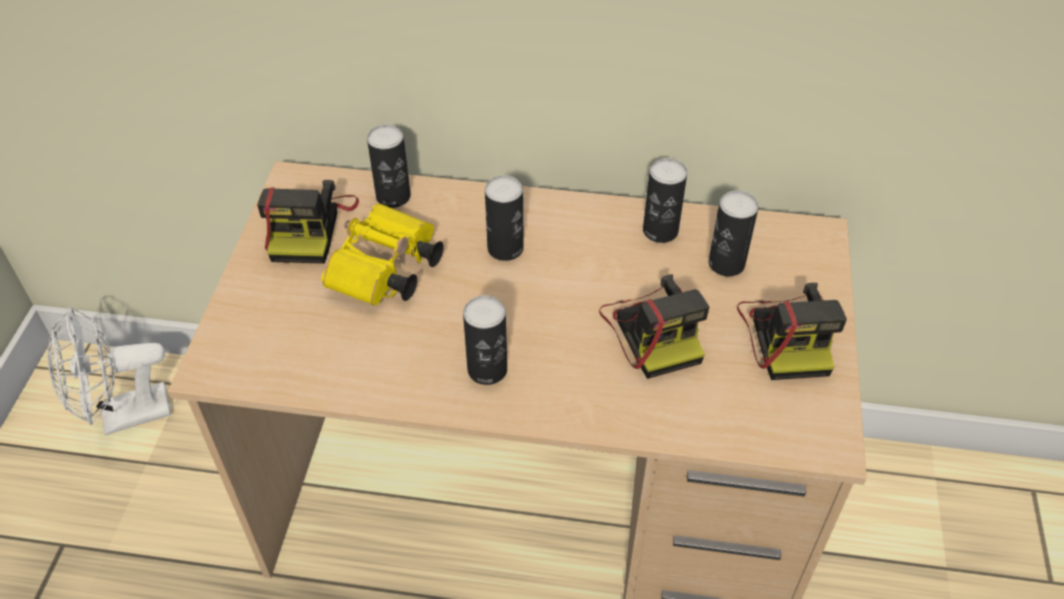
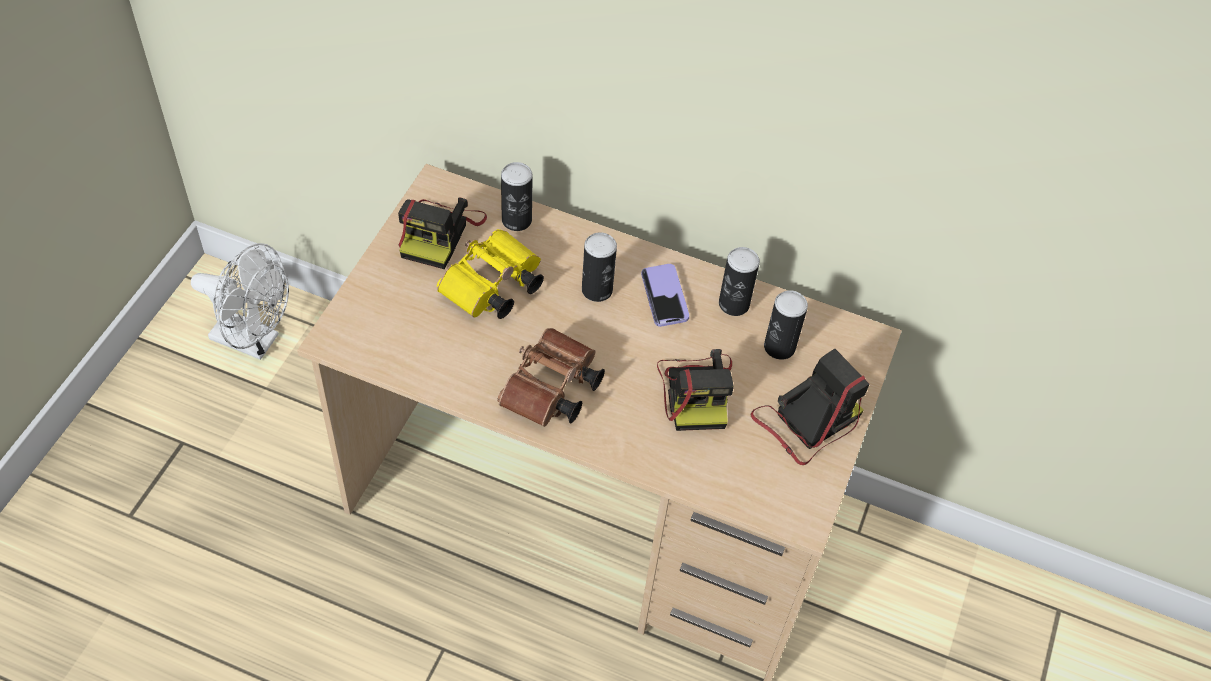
camera: 10 degrees right, 5 degrees up
white fan [47,306,171,435] -> white fan turned 150 degrees counterclockwise [191,243,289,360]
can [463,295,507,385] -> brown binoculars [497,328,605,427]
camera [737,283,847,380] -> camera turned 135 degrees counterclockwise [751,349,869,465]
none -> phone [641,264,689,327]

